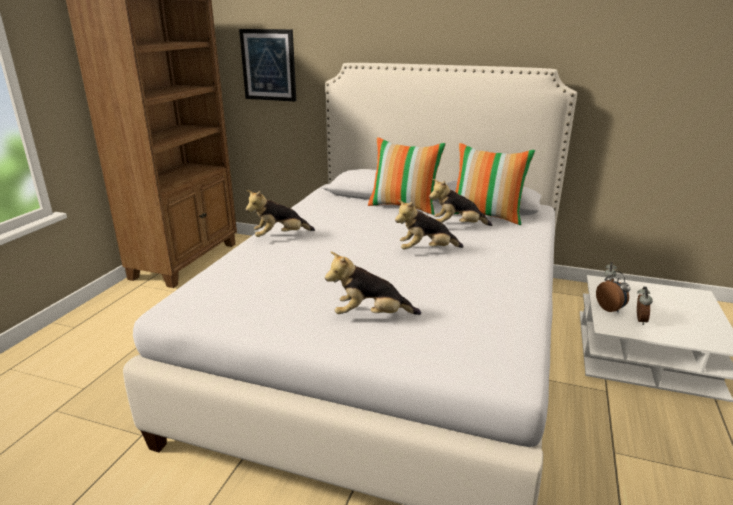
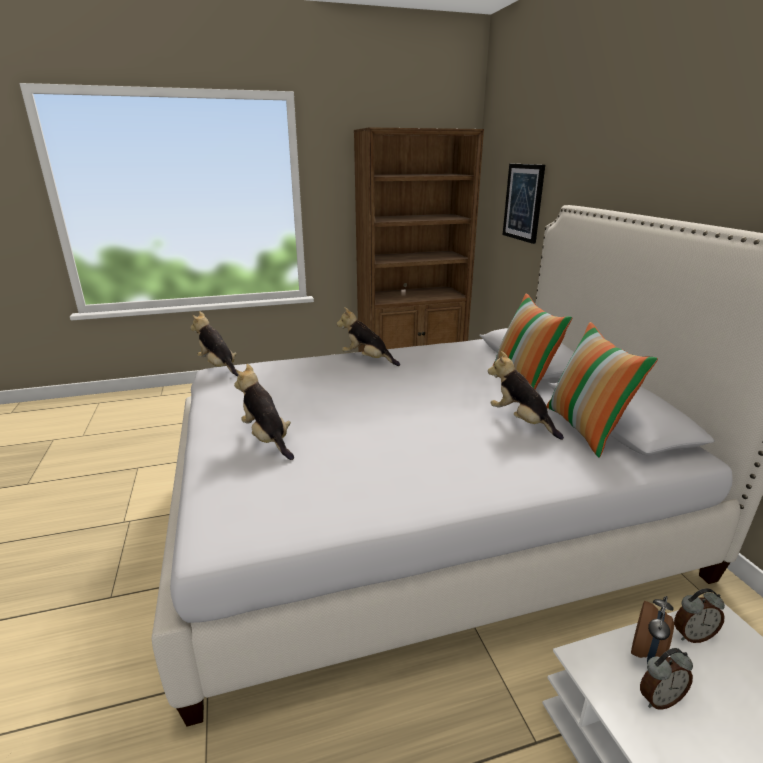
camera: 55 degrees right, 0 degrees up
plush toy [395,200,464,250] -> plush toy moved to [190,311,238,376]

